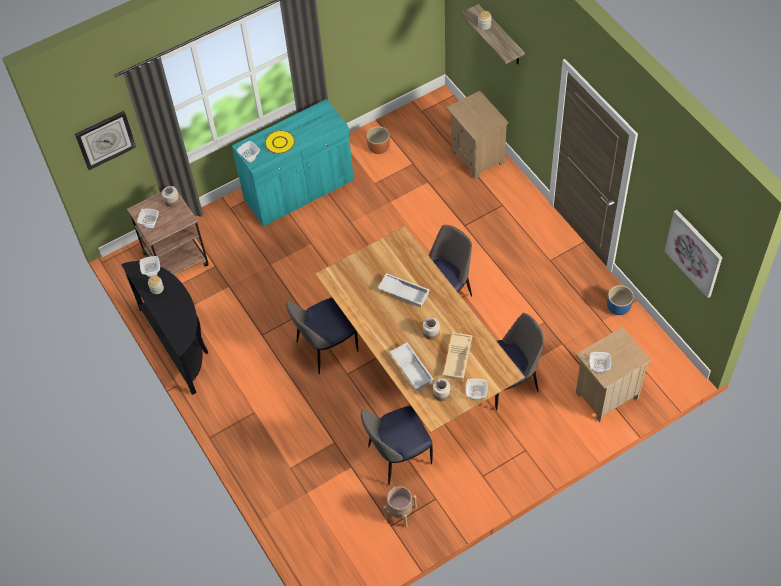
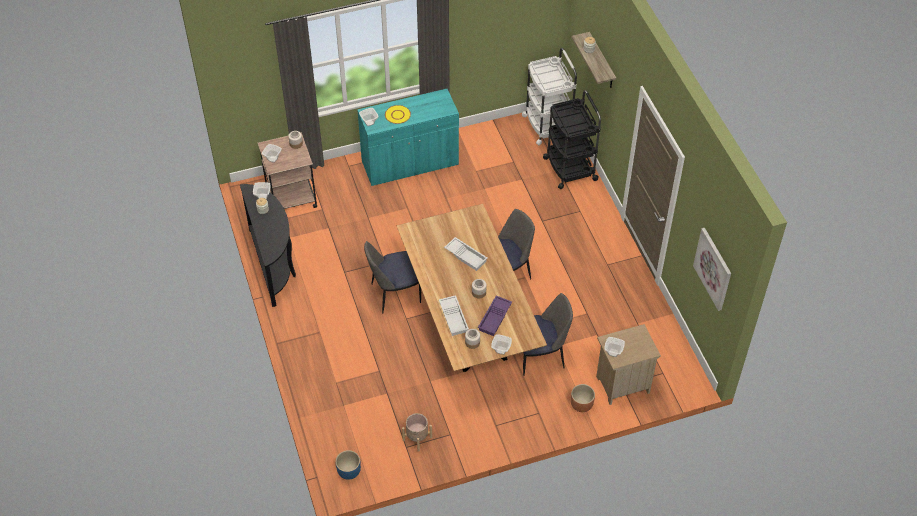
camera: 10 degrees right, 5 degrees down
wall clock [75,111,136,170] -> none
chair [361,406,433,485] -> none
brown planter [366,126,390,154] -> brown planter moved to [571,384,595,412]
beige tray [443,332,473,381] -> purple tray [478,296,512,336]
beige nightstand [446,91,509,179] -> black cart [543,90,601,189]
blue planter [607,285,634,315] -> blue planter moved to [335,450,361,480]
none -> white cart [522,48,577,145]

